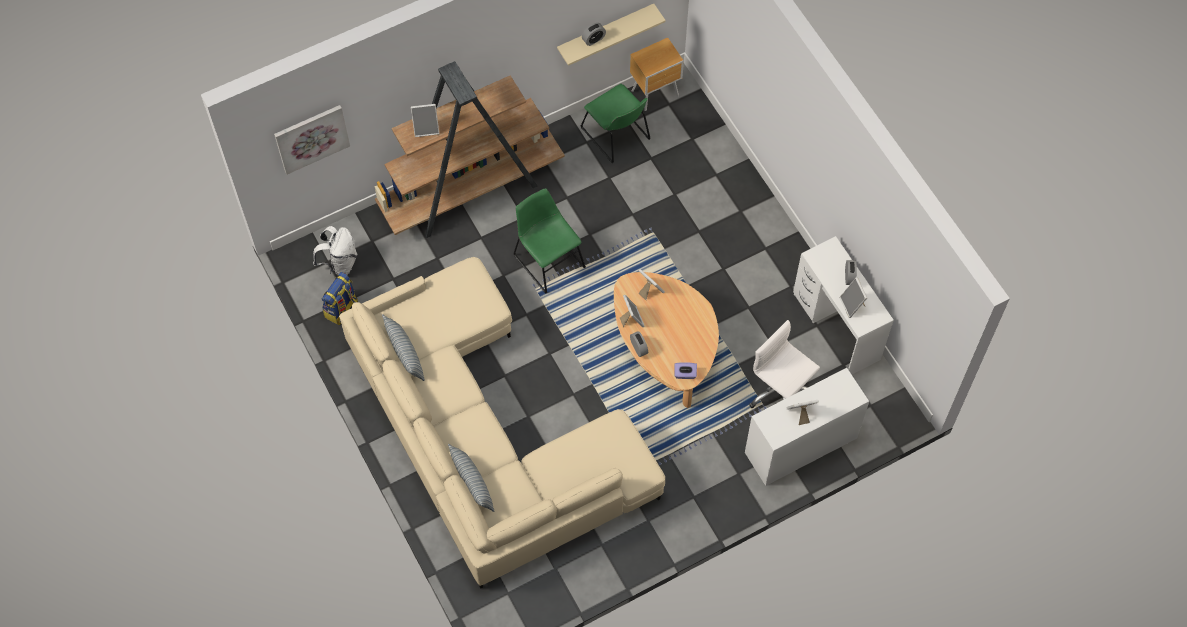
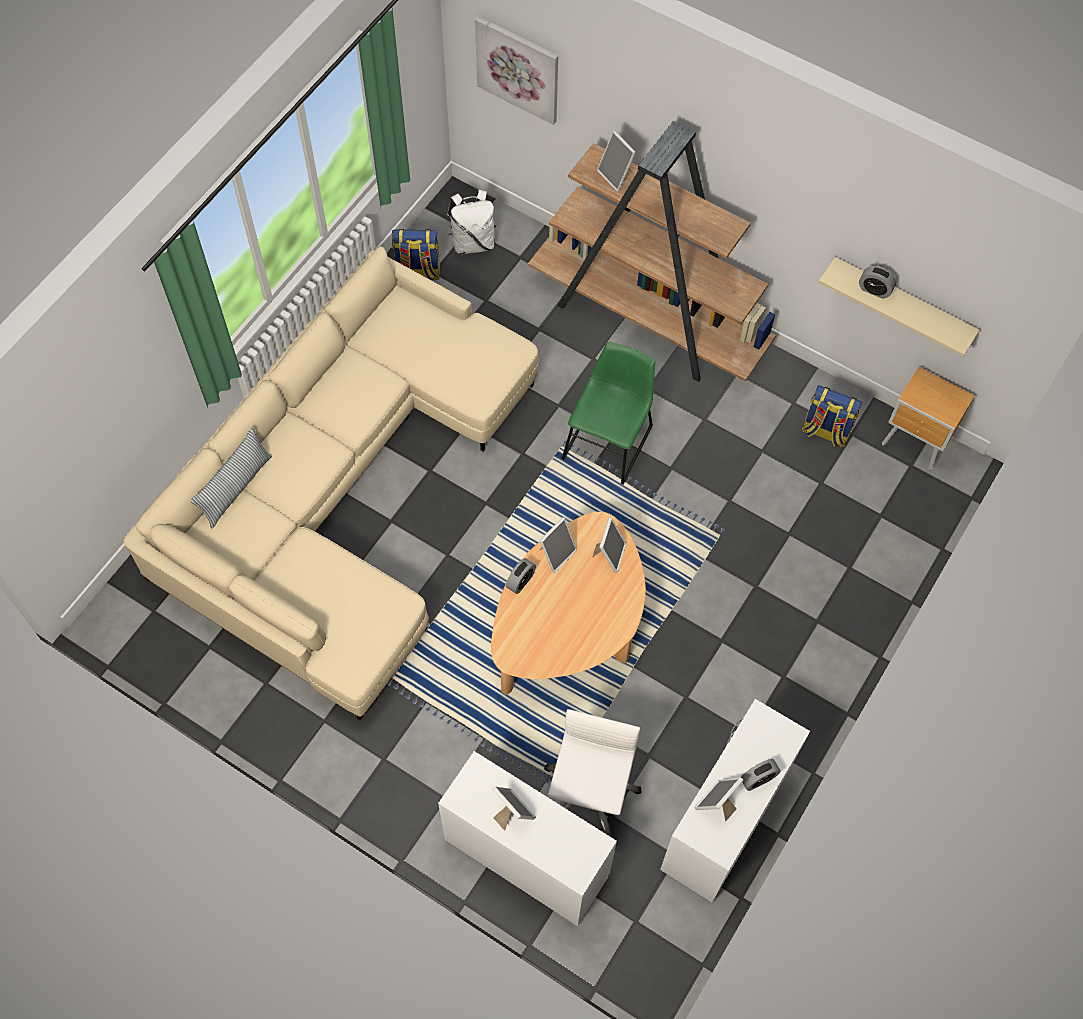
camera: 60 degrees right, 0 degrees up
pillow [382,314,425,381] -> none
green chair [581,84,651,163] -> backpack [802,385,862,447]
purple tissue box [674,362,697,379] -> none

